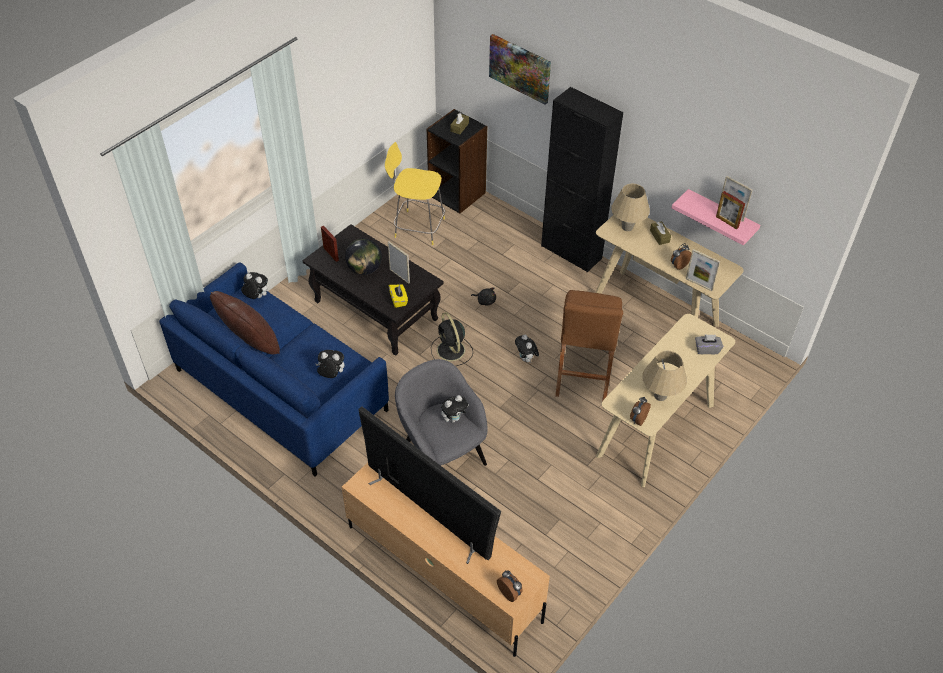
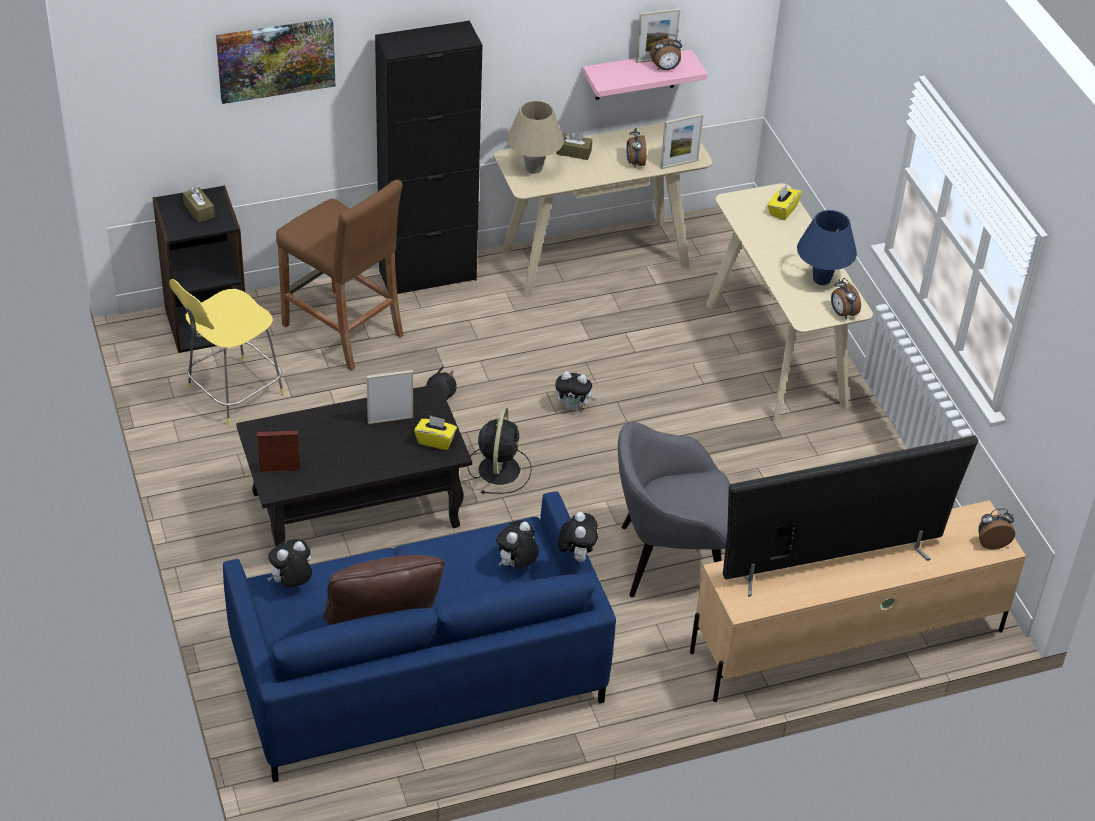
camera: 60 degrees left, 5 degrees down
globe [345,238,382,275] -> none
black fan [431,312,473,366] -> black fan turned 90 degrees counterclockwise [468,407,532,494]
plush toy [441,395,469,423] -> plush toy moved to [558,512,598,562]
brown stool [555,290,623,401] -> brown stool moved to [276,179,403,371]
beige table lamp [642,350,687,401] -> blue table lamp [797,210,857,285]
grey tissue box [695,334,723,354] -> yellow tissue box [767,184,802,220]
picture frame [716,191,745,229] -> alarm clock [650,34,682,70]

